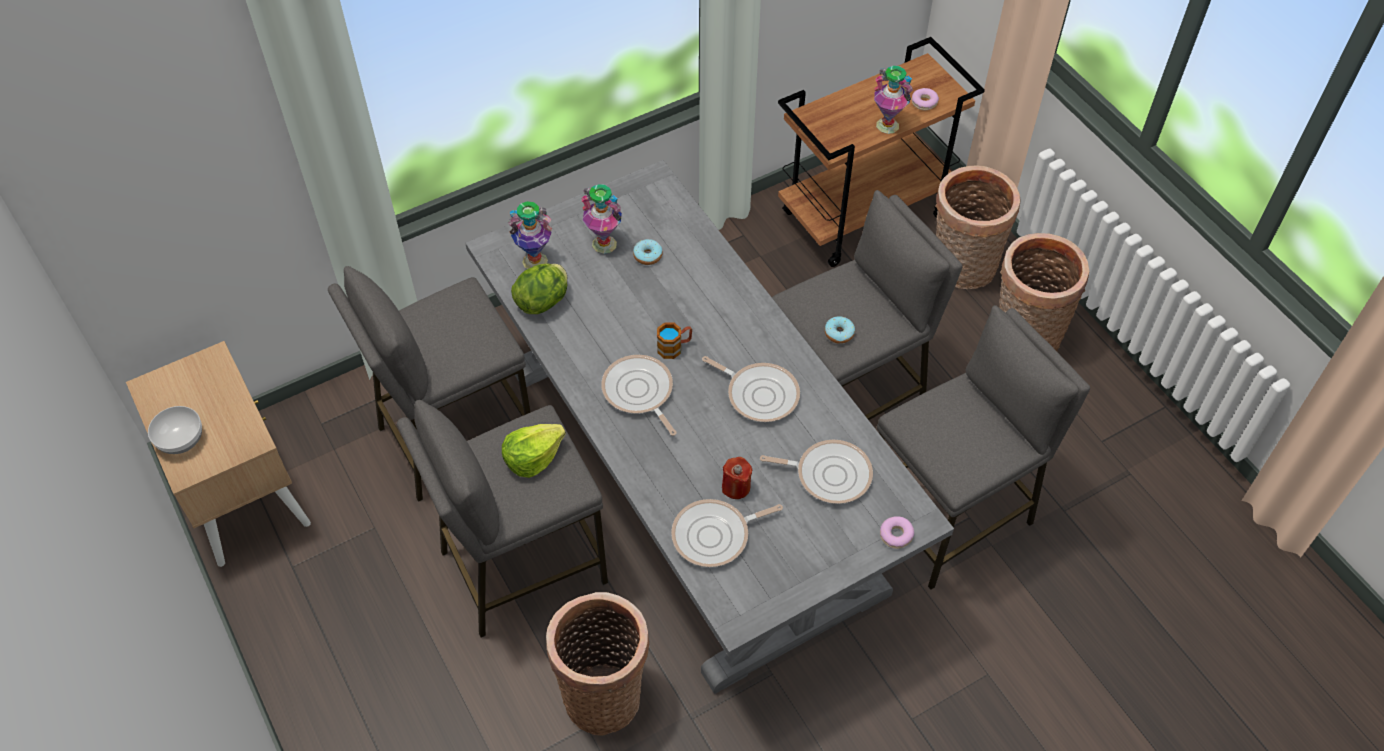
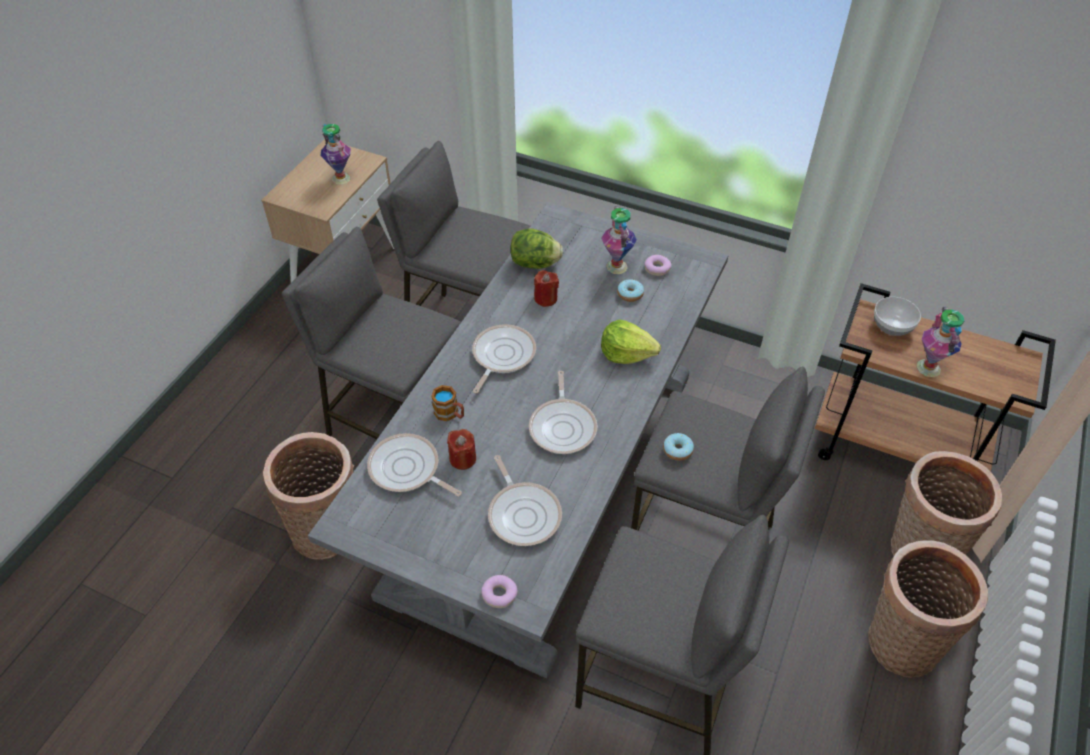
camera: 55 degrees right, 5 degrees down
bowl [148,406,202,454] -> bowl moved to [874,297,921,336]
lettuce [502,424,566,478] -> lettuce moved to [601,319,661,364]
vase [508,201,552,269] -> vase moved to [321,124,351,185]
mug [657,322,692,359] -> mug moved to [431,385,464,421]
donut [912,88,939,110] -> donut moved to [645,255,672,276]
none -> red candle [534,270,559,307]

